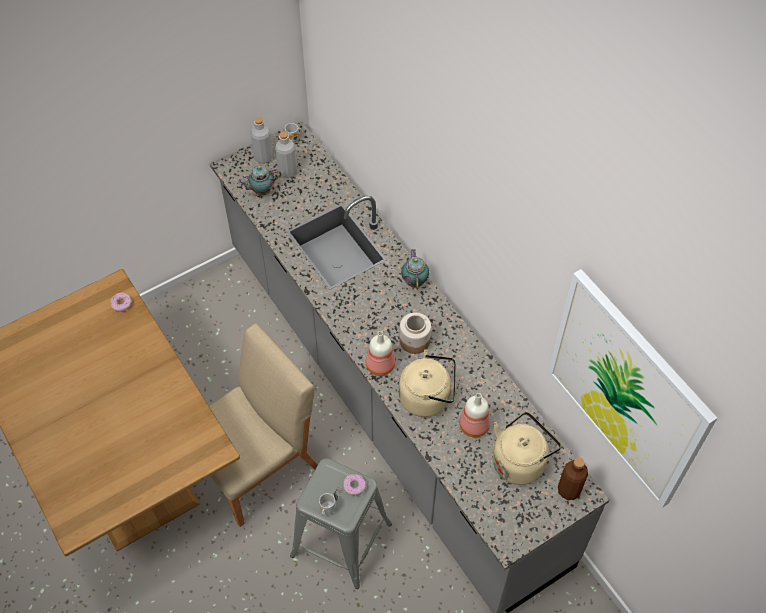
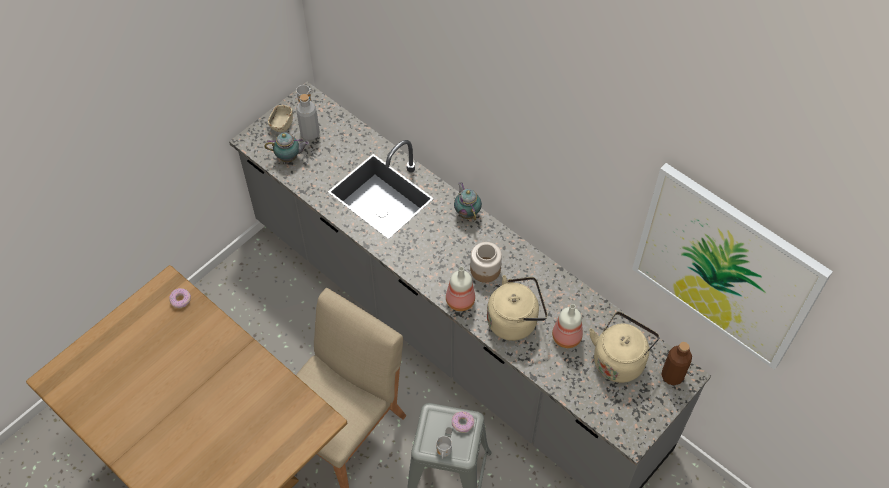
camera: 15 degrees left, 0 degrees up
teapot [238,165,281,195] -> teapot turned 150 degrees counterclockwise [265,132,309,162]
grey bottle [250,117,273,164] -> beige bowl [268,105,293,132]

